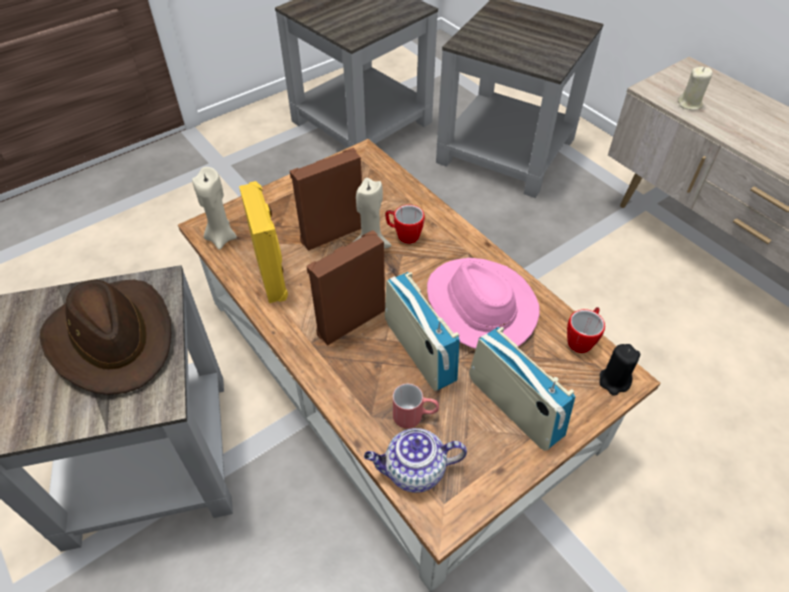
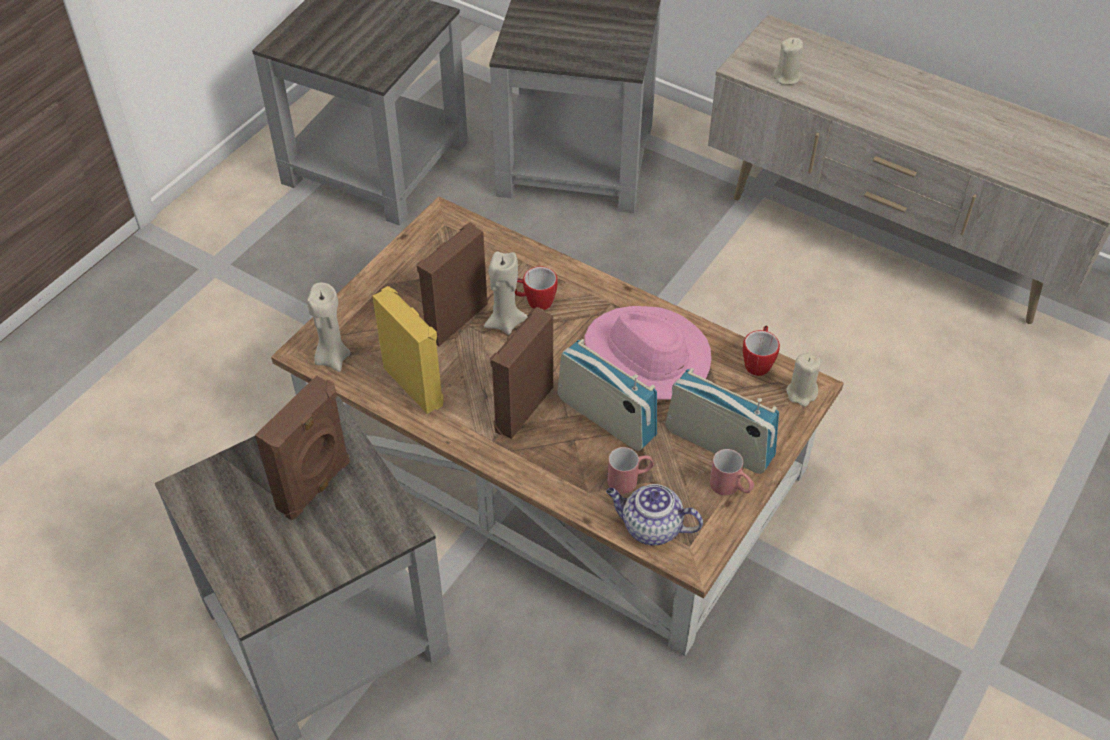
camera: 20 degrees left, 0 degrees up
brown hat [40,280,171,395] -> brown speaker [255,375,350,520]
teapot [364,428,467,493] -> teapot turned 45 degrees clockwise [606,484,703,545]
black candle [599,344,640,396] -> beige candle [786,353,820,407]
none -> red mug [710,449,754,495]

